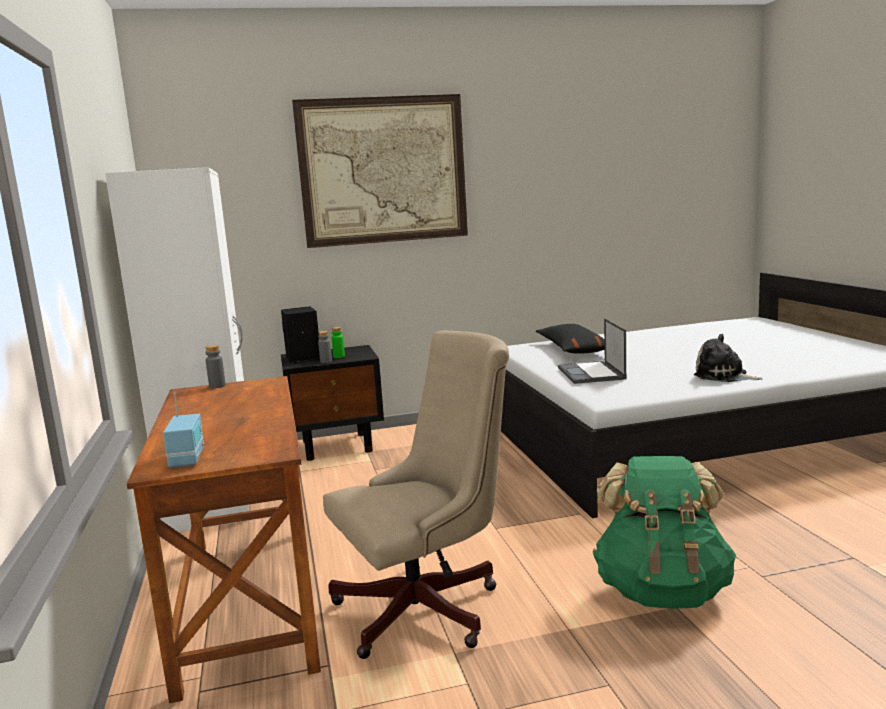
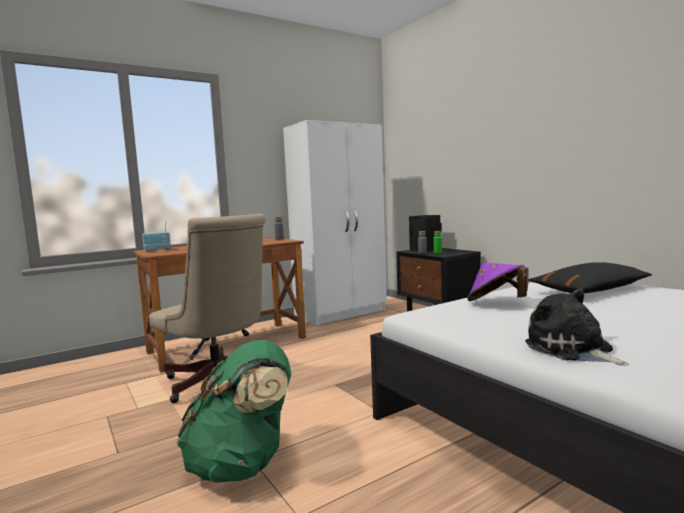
camera: 70 degrees right, 5 degrees down
picture [292,94,468,248] -> none
laptop [558,318,626,384] -> purple hat [467,263,529,301]
plush toy [694,334,763,382] -> plush toy turned 45 degrees counterclockwise [525,288,629,366]

